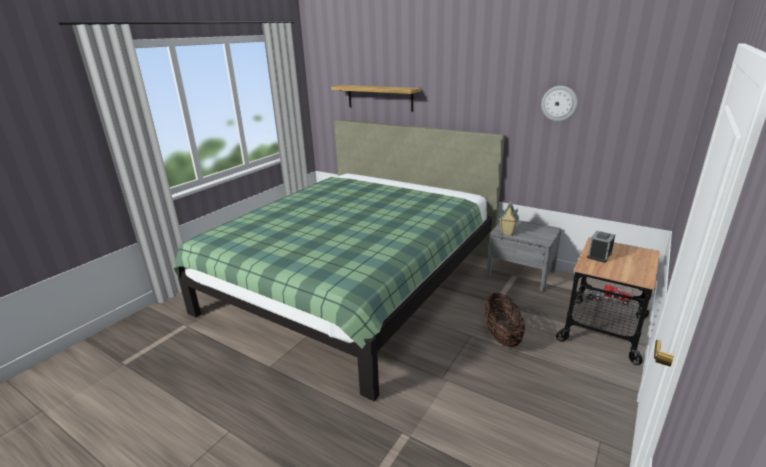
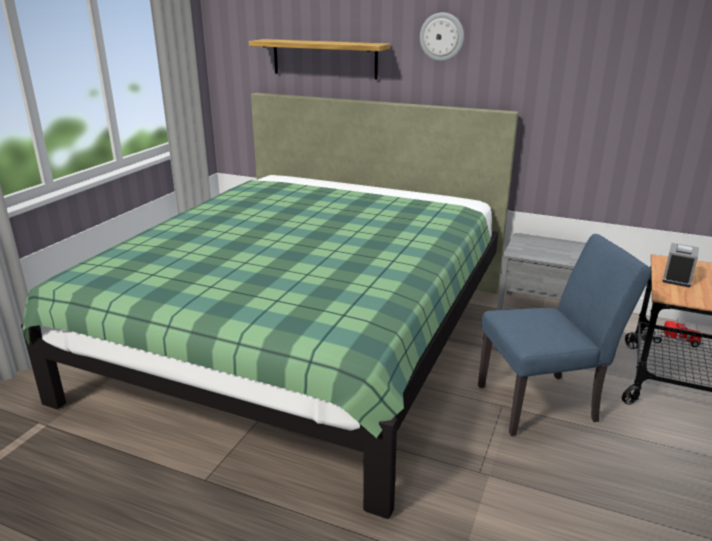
camera: 10 degrees left, 0 degrees up
basket [484,293,525,347] -> blue chair [478,234,652,436]
toy house [499,201,519,236] -> none
wall clock [541,86,578,121] -> wall clock moved to [420,12,464,61]

